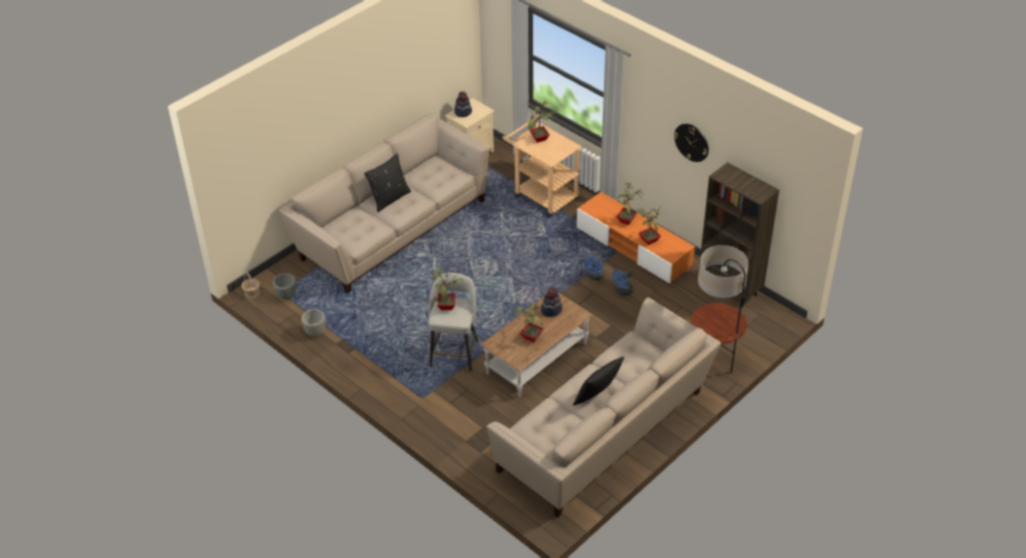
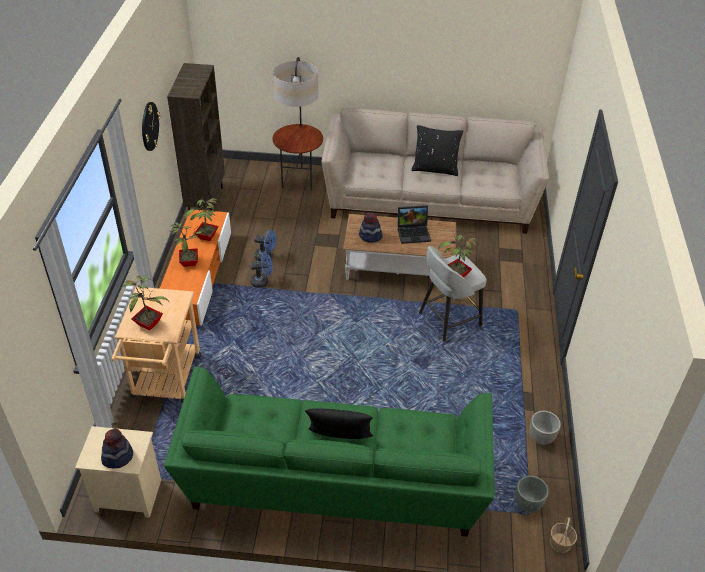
camera: 130 degrees left, 0 degrees up
beige sofa [279,113,489,294] -> green sofa [164,366,495,537]
potted plant [514,298,544,342] -> laptop [398,205,431,244]

